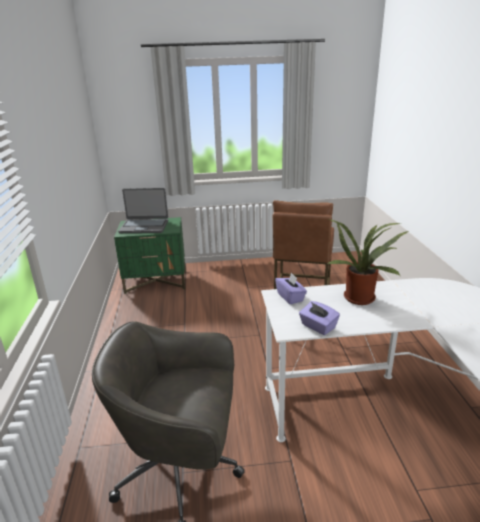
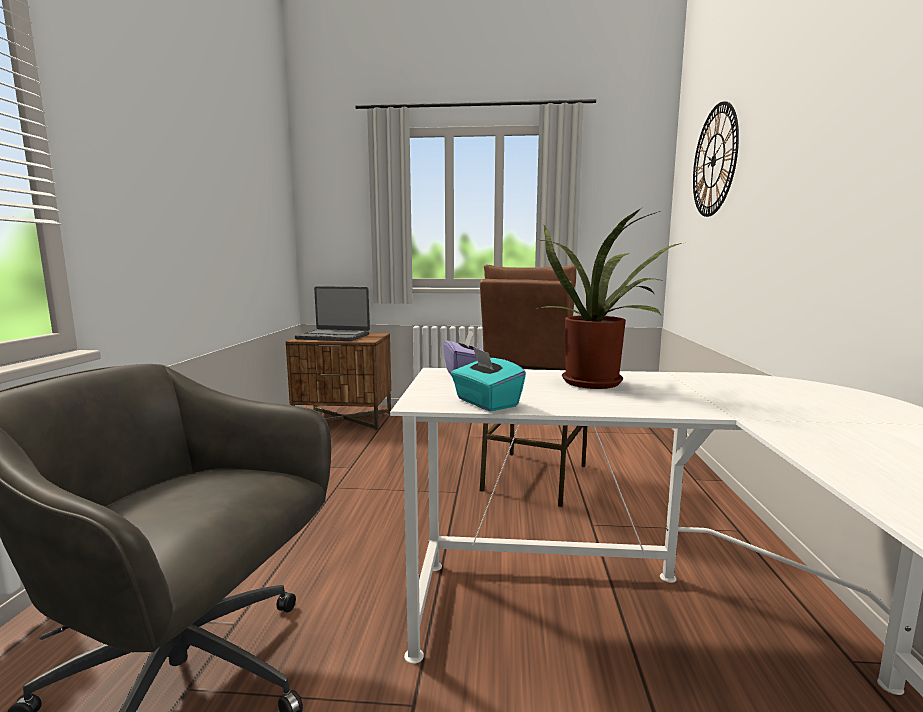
camera: 10 degrees right, 15 degrees down
green nightstand [114,217,186,294] -> brown nightstand [286,333,391,431]
purple tissue box [299,301,340,335] -> turquoise tissue box [451,347,526,412]
none -> wall clock [693,101,739,217]

